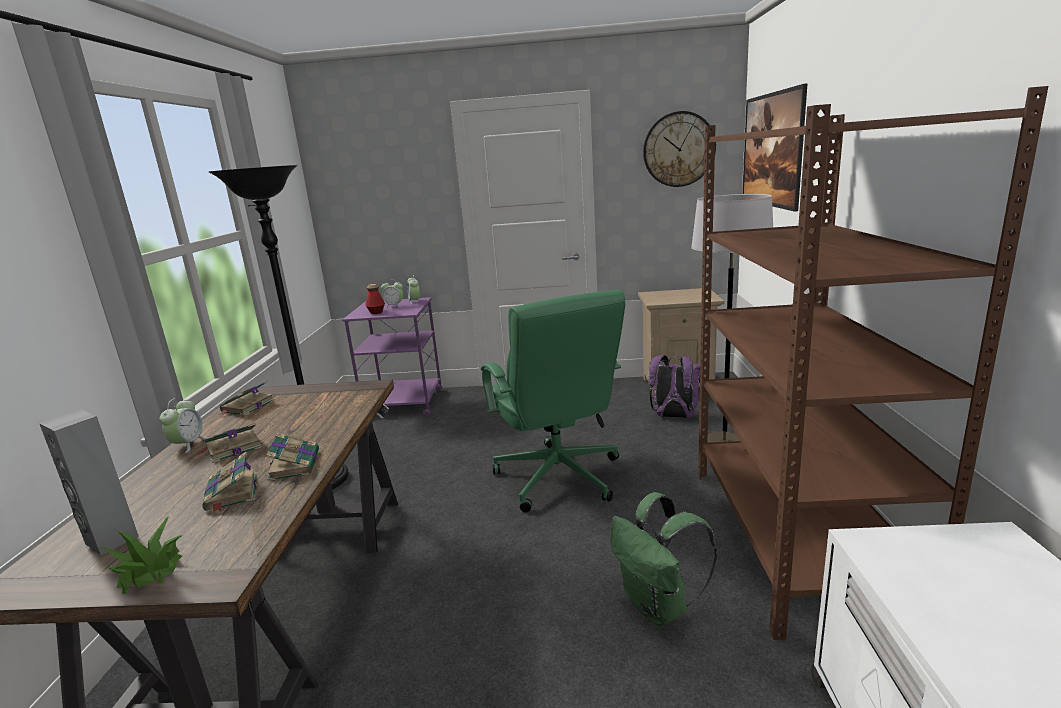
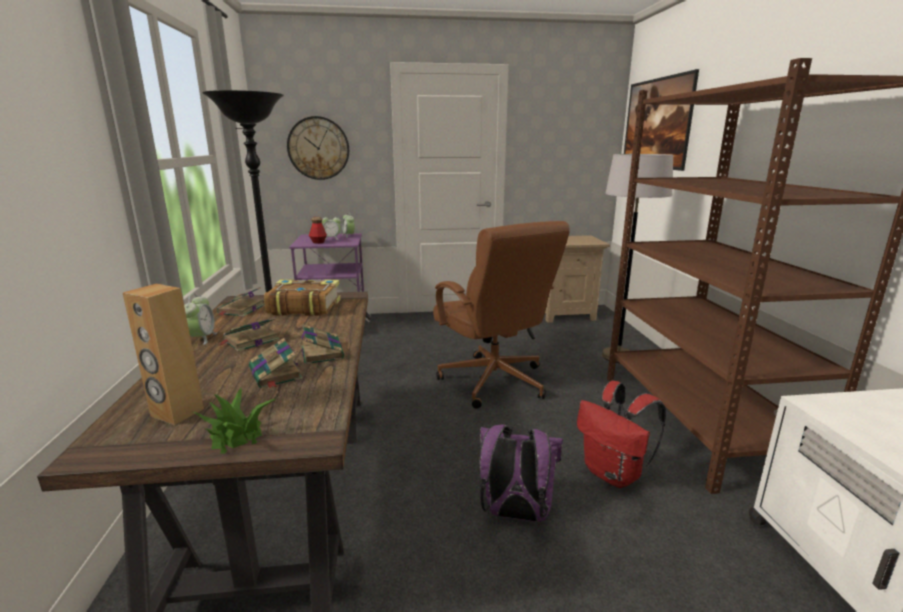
camera: 10 degrees left, 0 degrees up
grey speaker [39,409,139,556] -> brown speaker [123,284,204,425]
green office chair [481,290,625,512] -> brown office chair [433,221,570,409]
green backpack [611,492,717,626] -> red backpack [577,381,666,488]
wall clock [643,111,716,187] -> wall clock moved to [287,116,349,180]
purple backpack [649,355,700,418] -> purple backpack moved to [479,424,563,522]
none -> book [264,279,341,316]

